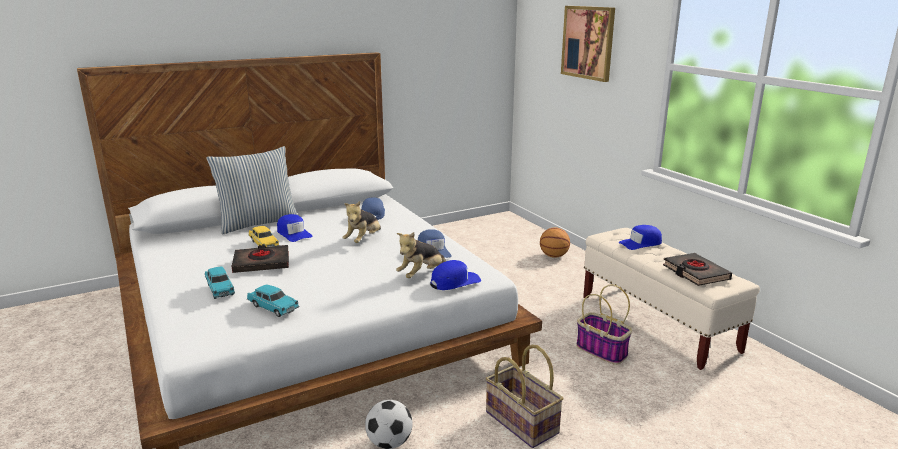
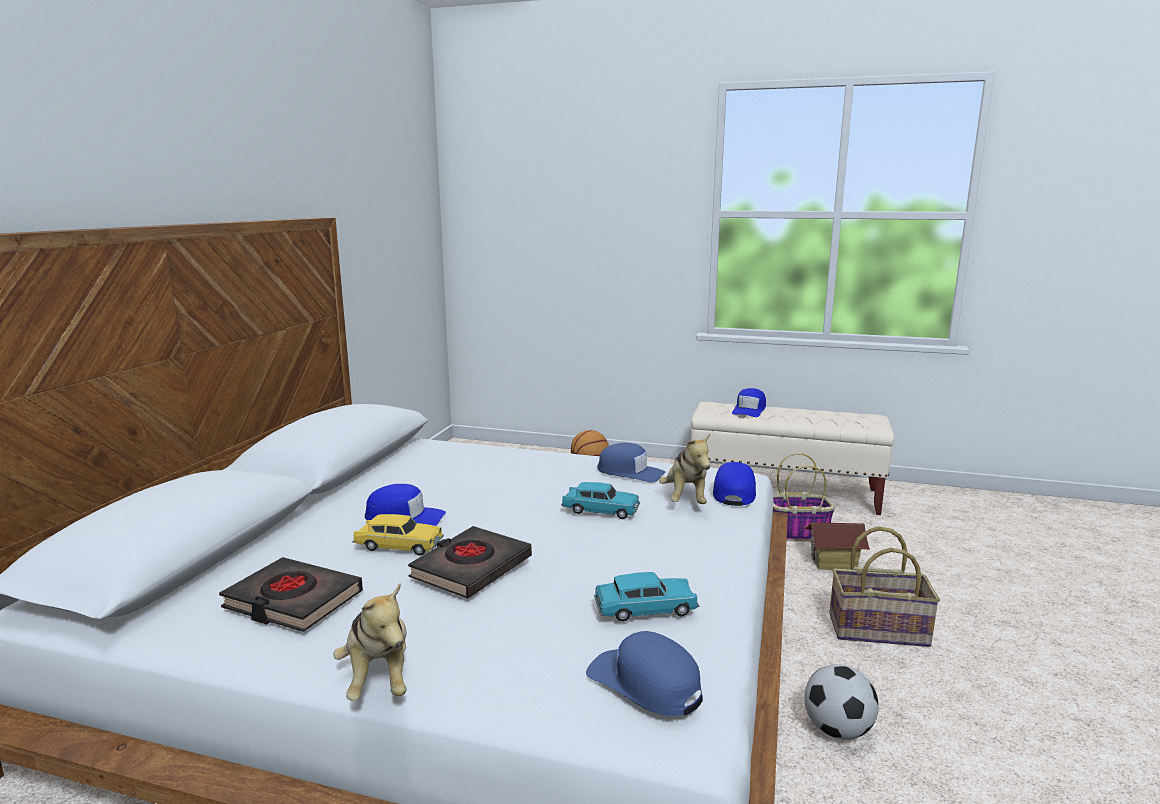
camera: 45 degrees left, 5 degrees down
turquoise toy car [205,266,235,299] -> turquoise toy car moved to [561,482,640,519]
pillow [206,146,298,235] -> none
plush toy [342,201,381,243] -> plush toy moved to [333,583,407,701]
blue cap [361,197,385,220] -> blue cap moved to [586,631,703,716]
picture [561,6,615,82] -> none
black book [663,253,732,286] -> black book moved to [219,557,363,632]
none -> toy house [804,522,870,570]

